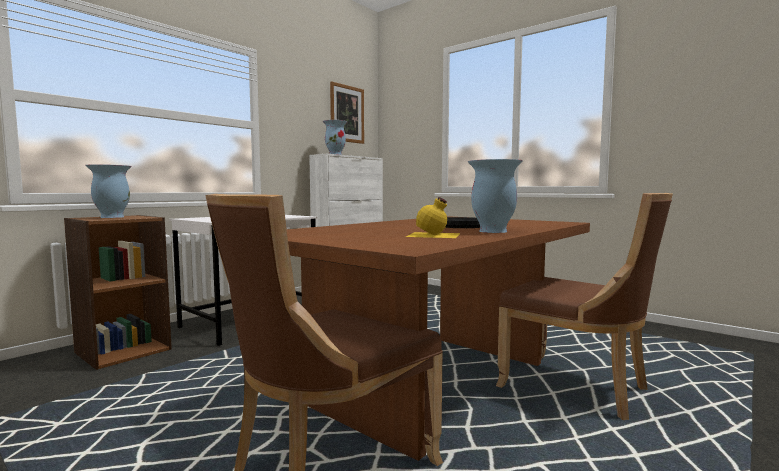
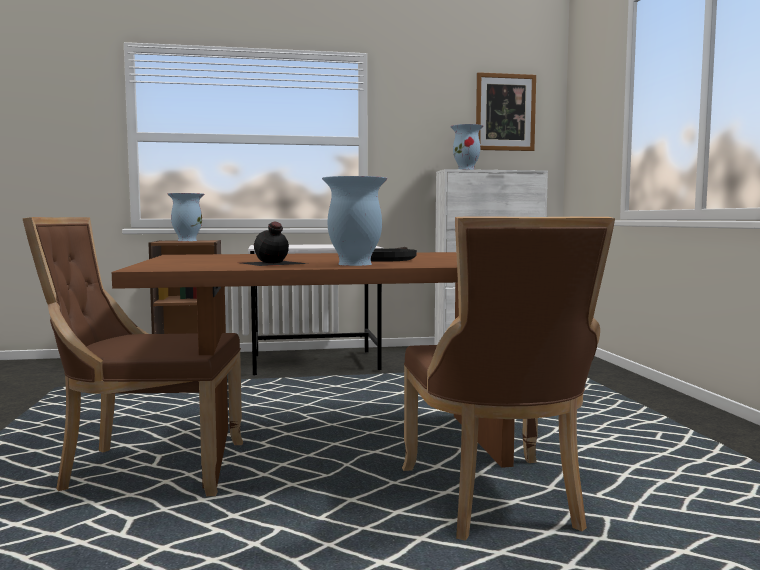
camera: 40 degrees right, 0 degrees up
yellow bottle [406,197,460,238] -> black bottle [242,222,308,266]

